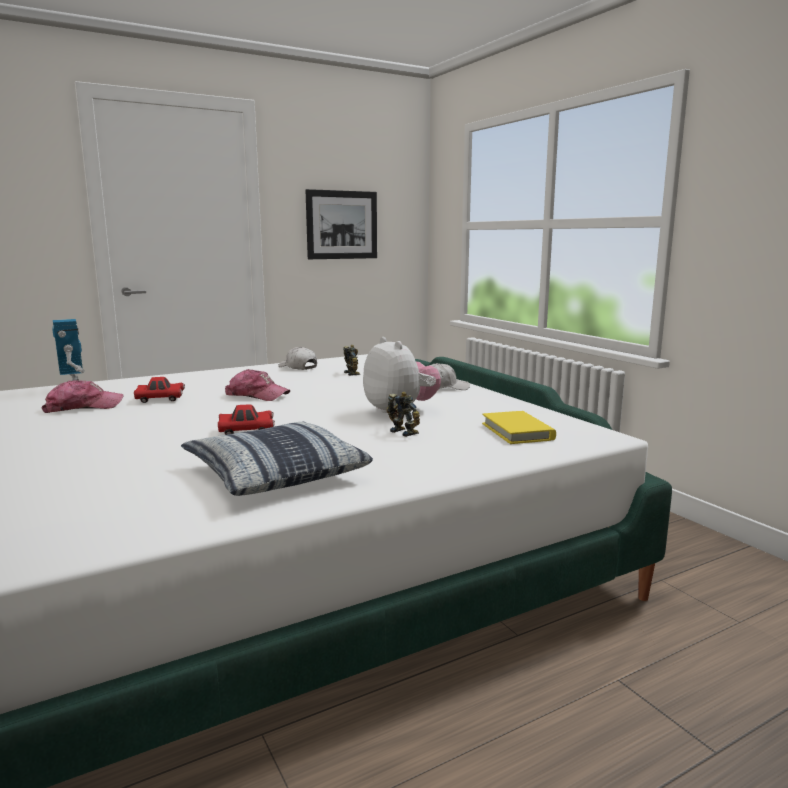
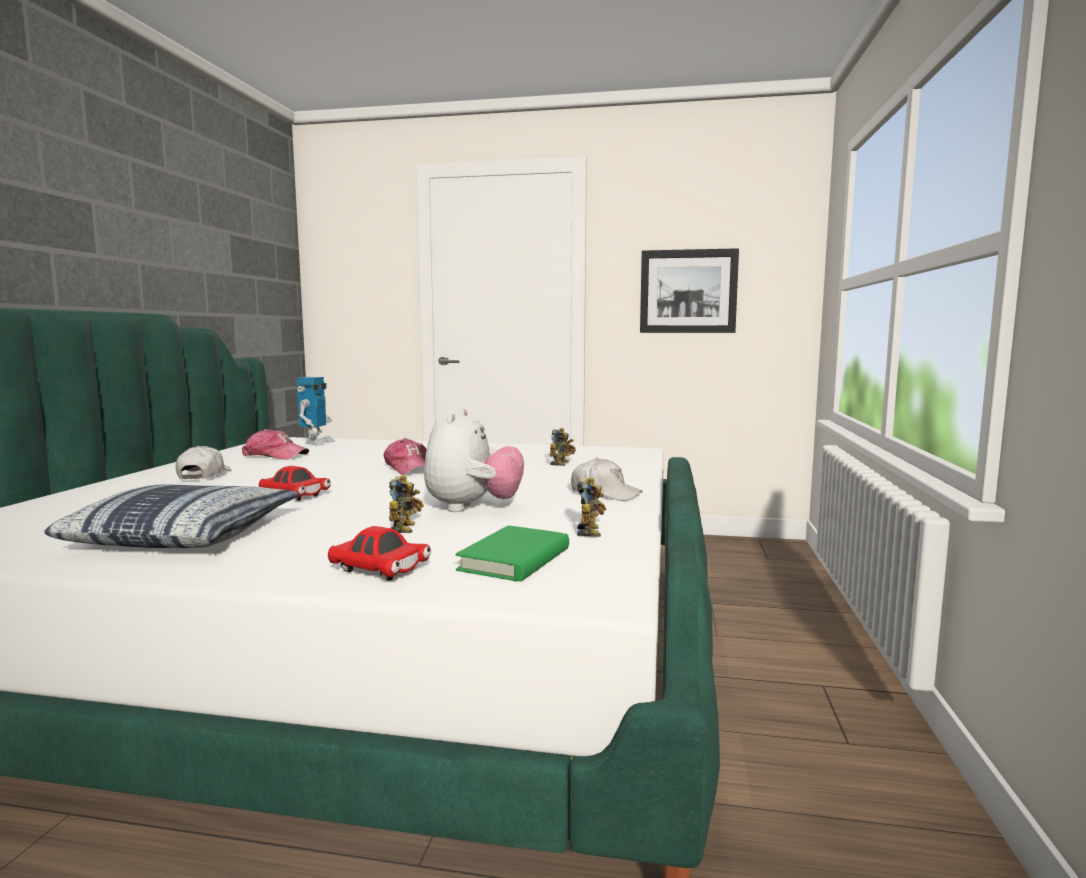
camera: 40 degrees right, 5 degrees down
red toy car [134,377,185,403] -> red toy car moved to [328,526,431,581]
white cap [278,347,317,370] -> white cap moved to [176,446,232,479]
yellow book [482,411,556,444] -> green book [455,525,569,582]
none -> toy robot [577,477,606,537]

